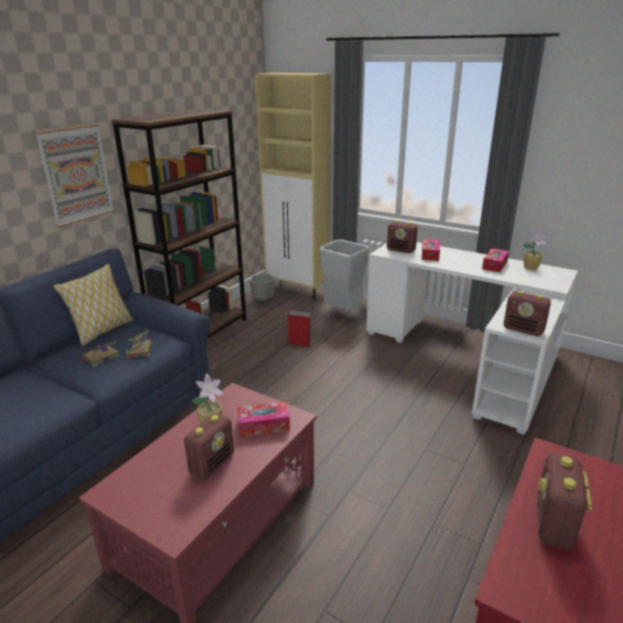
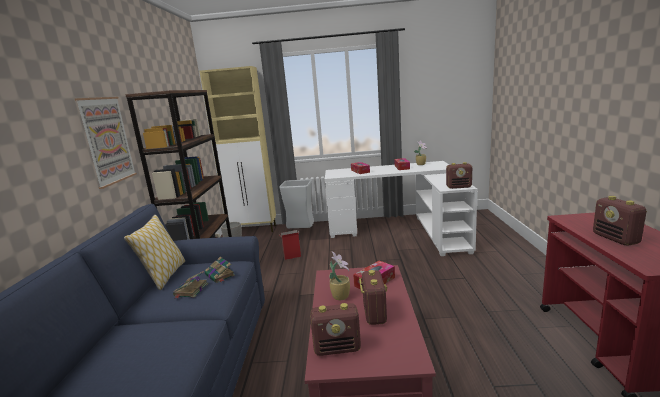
camera: 30 degrees left, 10 degrees down
radio [387,220,418,253] -> radio moved to [310,303,361,356]

